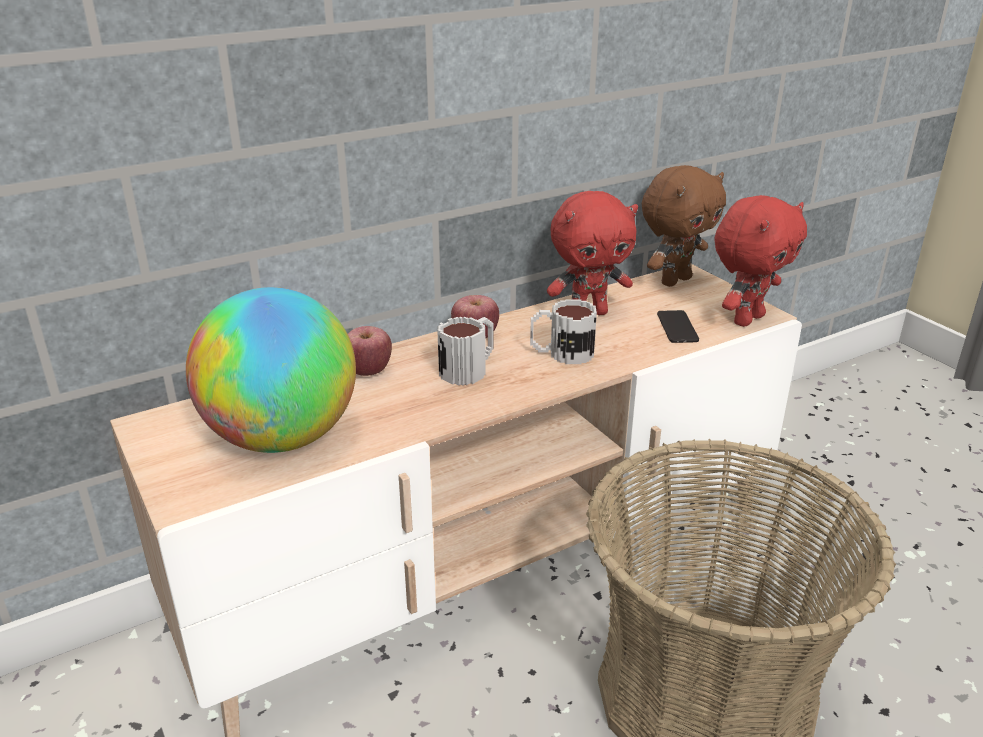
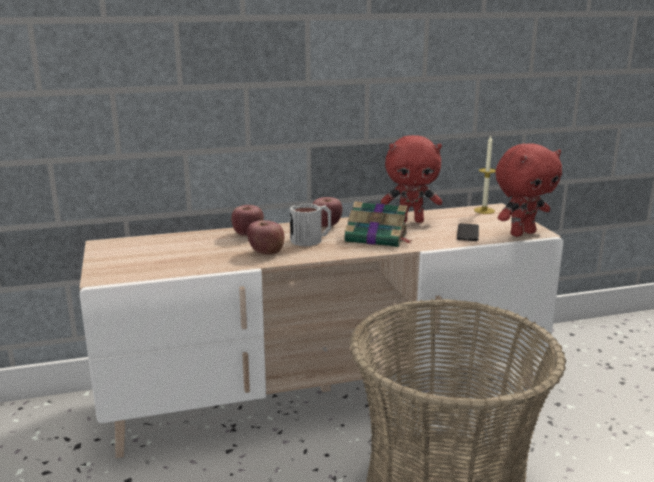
camera: 15 degrees right, 10 degrees down
globe [186,287,356,453] -> none
mug [530,299,597,364] -> book [345,201,413,247]
brown plush toy [642,165,726,287] -> candle [474,136,496,214]
none -> apple [247,220,284,255]

